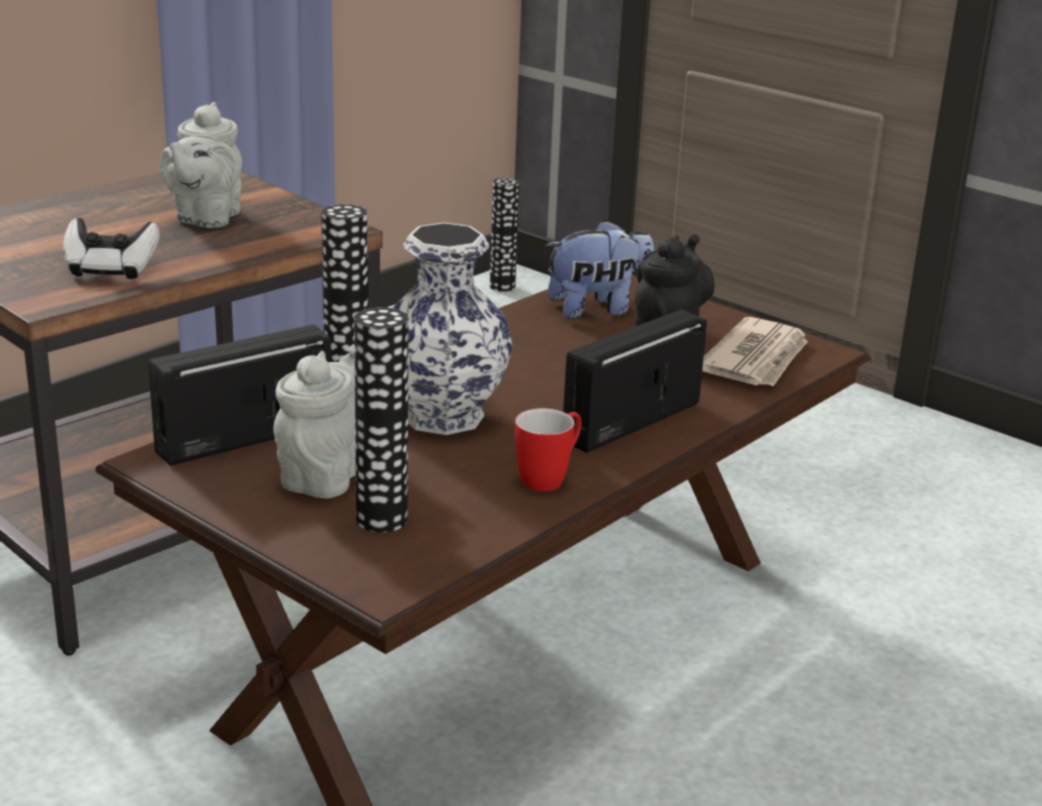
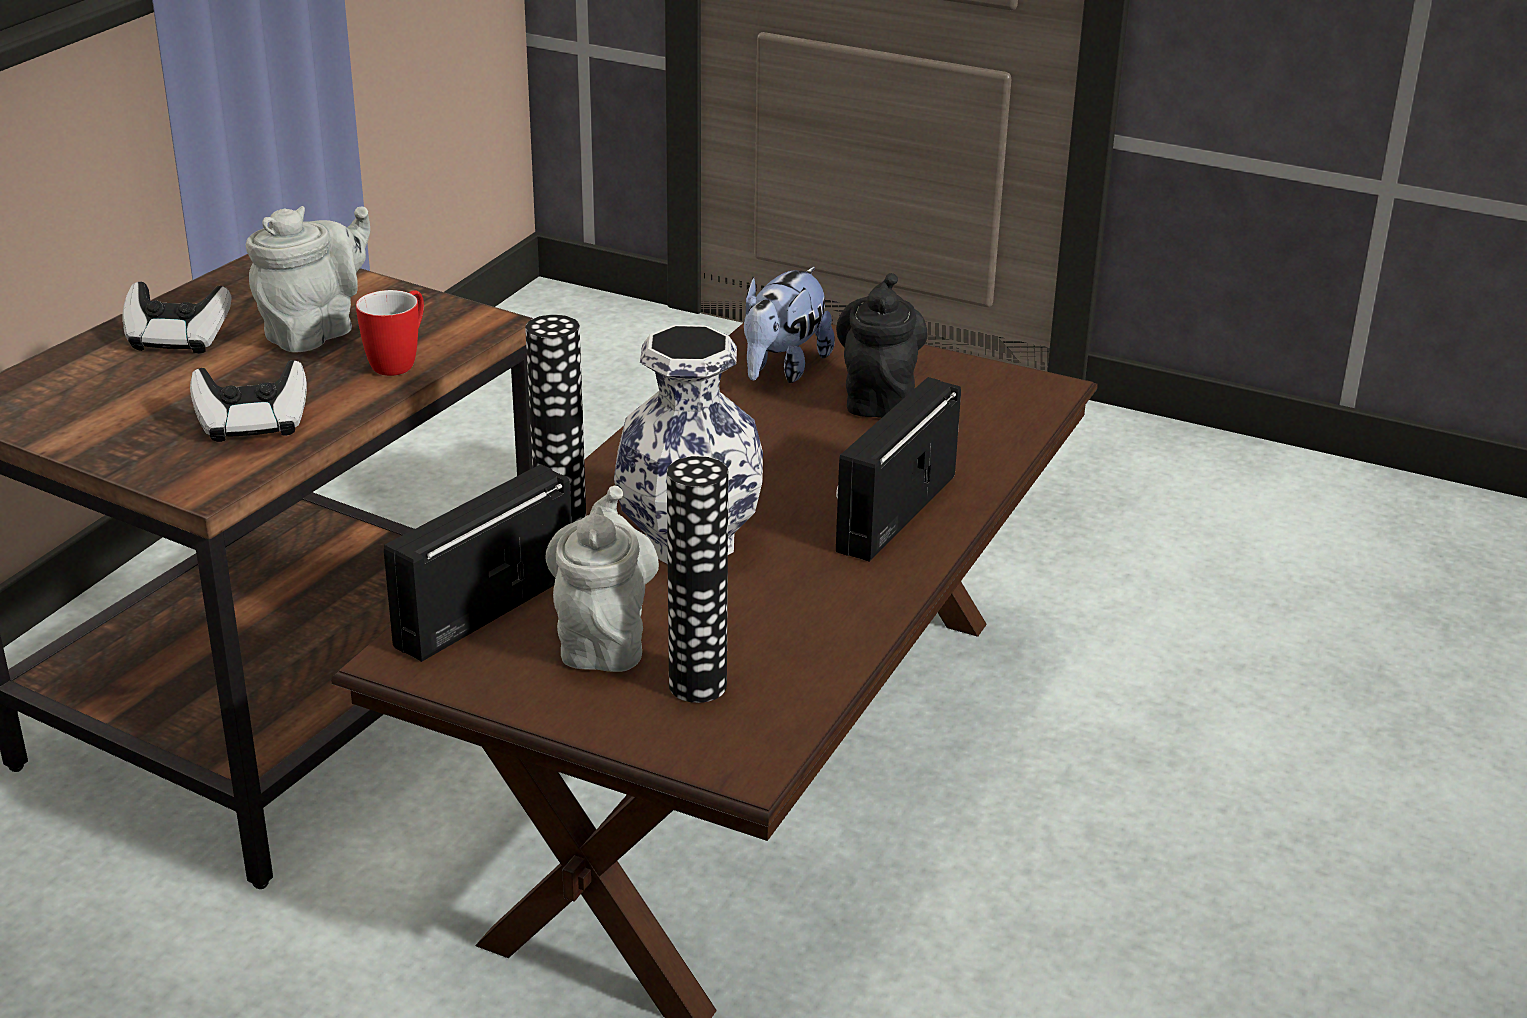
camera: 15 degrees left, 5 degrees up
grey teapot [160,102,242,228] -> grey teapot turned 135 degrees counterclockwise [246,206,370,353]
vase [490,178,519,292] -> none
mug [515,408,581,492] -> mug moved to [356,290,424,376]
plush toy [545,220,654,319] -> plush toy turned 150 degrees clockwise [744,267,835,383]
newspaper [702,317,808,386] -> none
none -> game controller [122,282,232,354]

